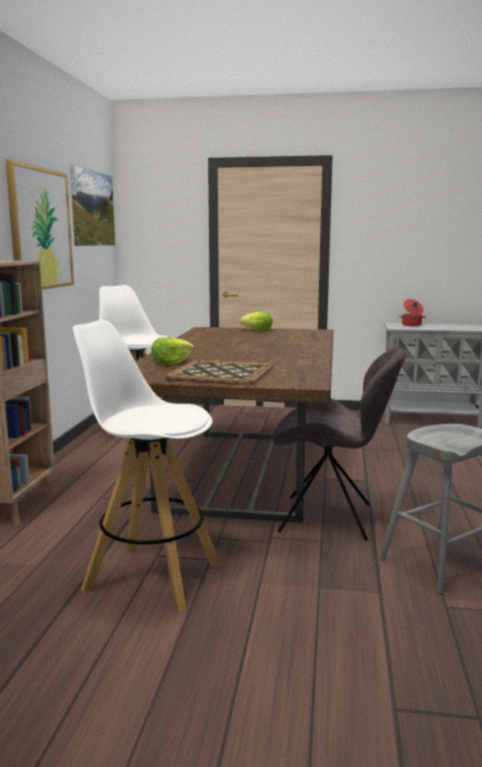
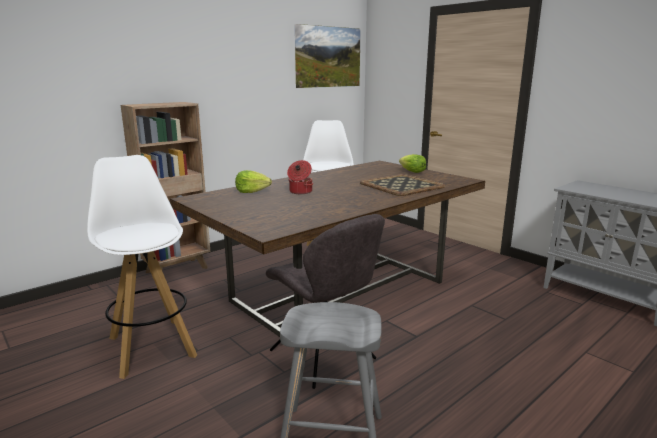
camera: 40 degrees right, 5 degrees up
picture [6,160,74,290] -> none
tray [165,360,273,385] -> tray moved to [360,174,445,196]
cooking pot [398,299,426,326] -> cooking pot moved to [287,160,313,194]

